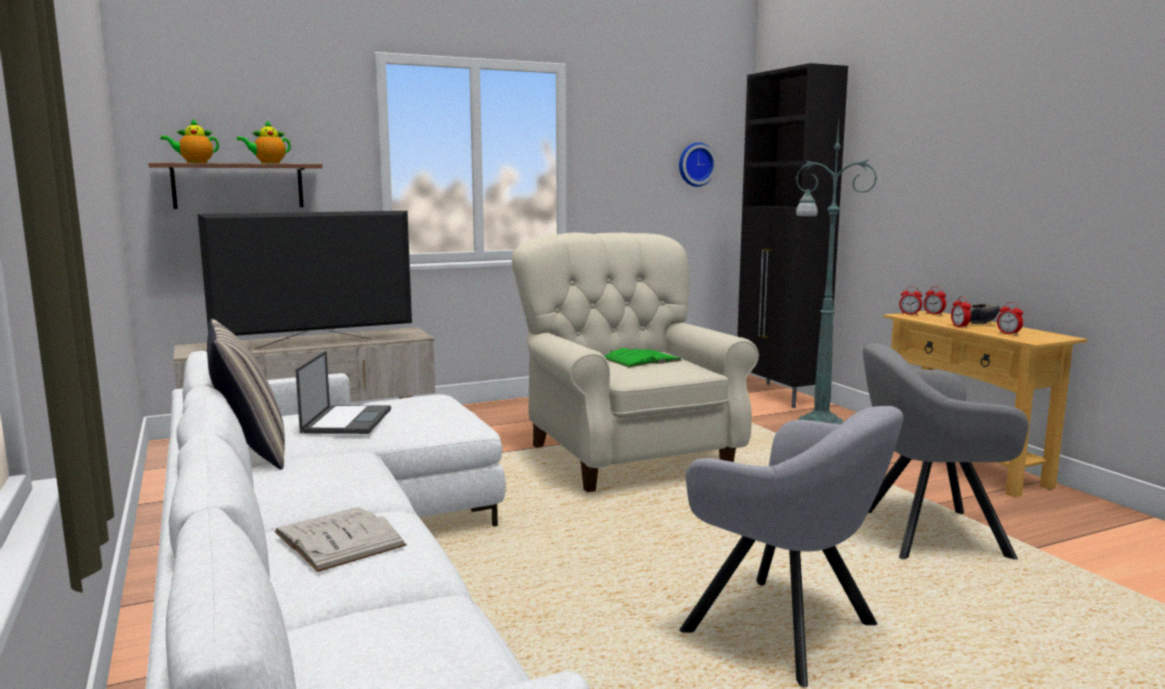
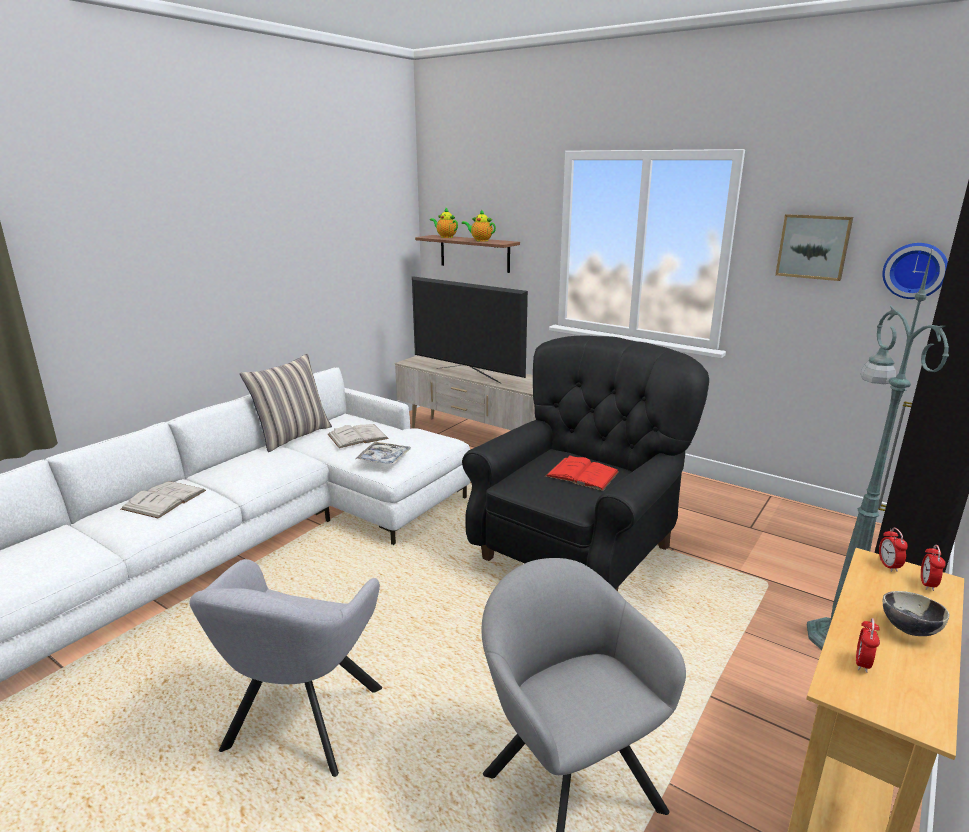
camera: 60 degrees right, 10 degrees up
laptop [295,351,391,434] -> white book [328,424,389,448]
beige armchair [512,232,759,492] -> black armchair [462,335,709,592]
green book [604,348,682,367] -> red book [545,455,619,491]
alarm clock [951,296,971,328] -> none
none -> tray [355,442,411,465]
none -> picture [775,214,853,281]

